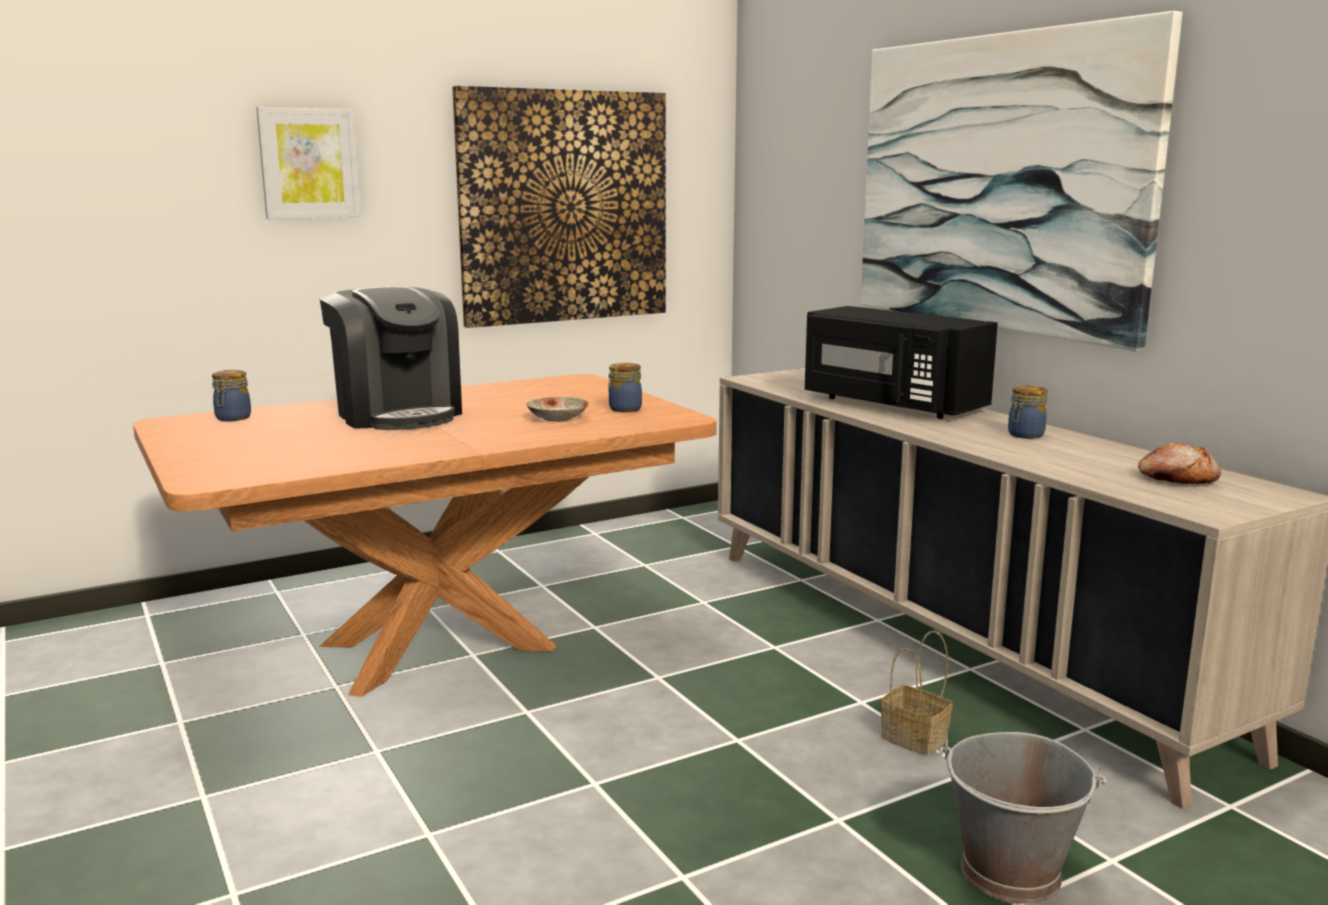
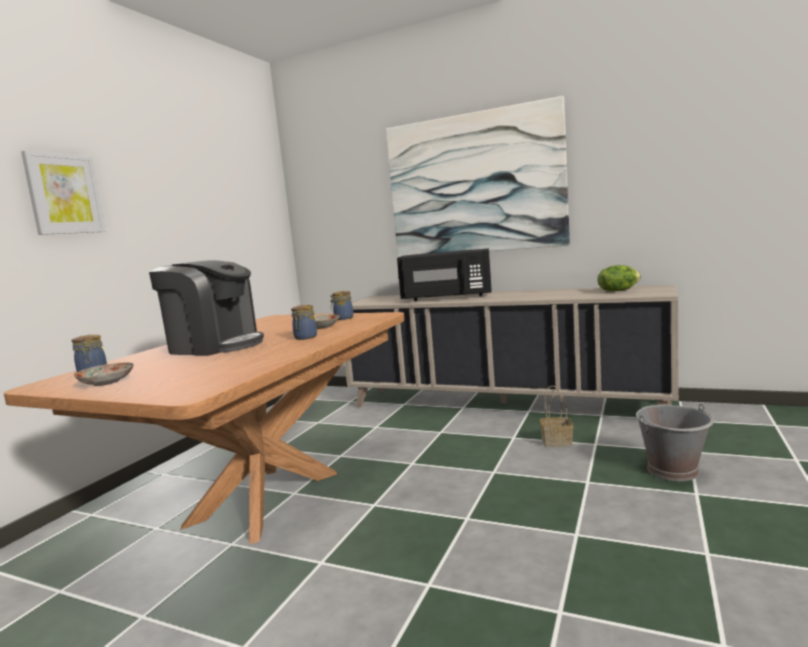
camera: 35 degrees left, 5 degrees down
picture [452,86,666,328] -> none
jar [1008,385,1047,439] -> jar moved to [291,305,317,340]
bread [1138,443,1221,484] -> lettuce [597,265,641,292]
none -> plate [74,363,134,386]

